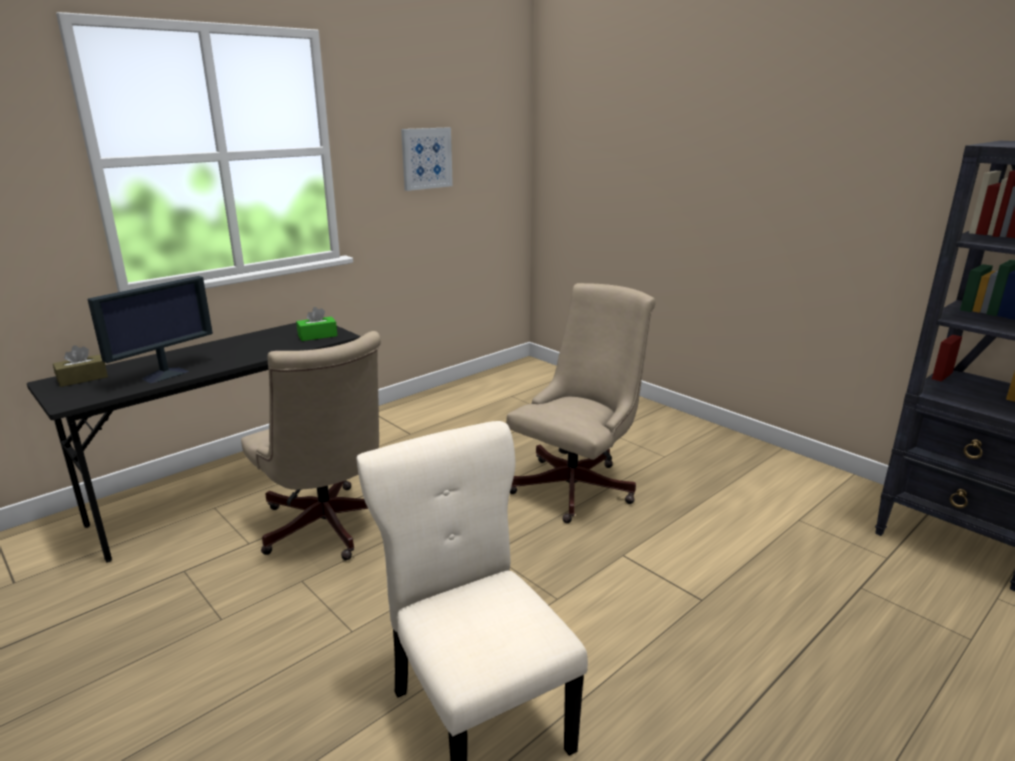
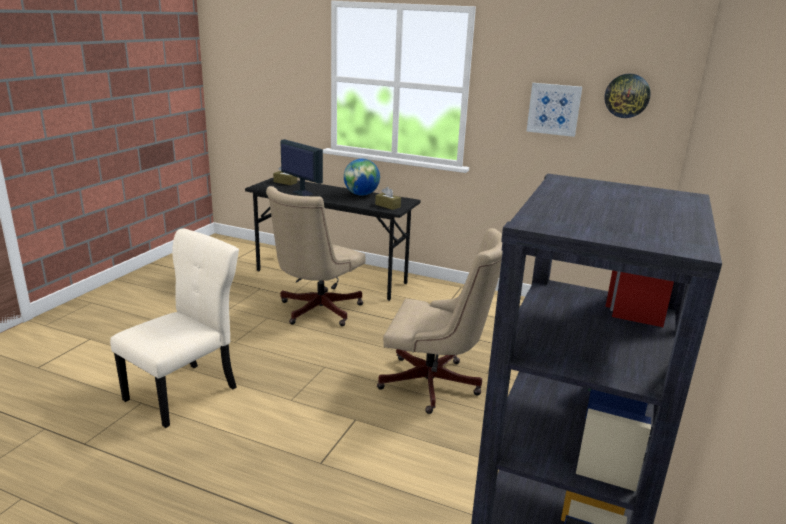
camera: 65 degrees right, 0 degrees up
monitor [87,276,213,383] -> monitor turned 150 degrees counterclockwise [281,139,323,196]
green tissue box [296,307,337,341] -> brown tissue box [375,187,401,210]
none -> globe [344,159,380,196]
none -> wall clock [604,74,651,118]

